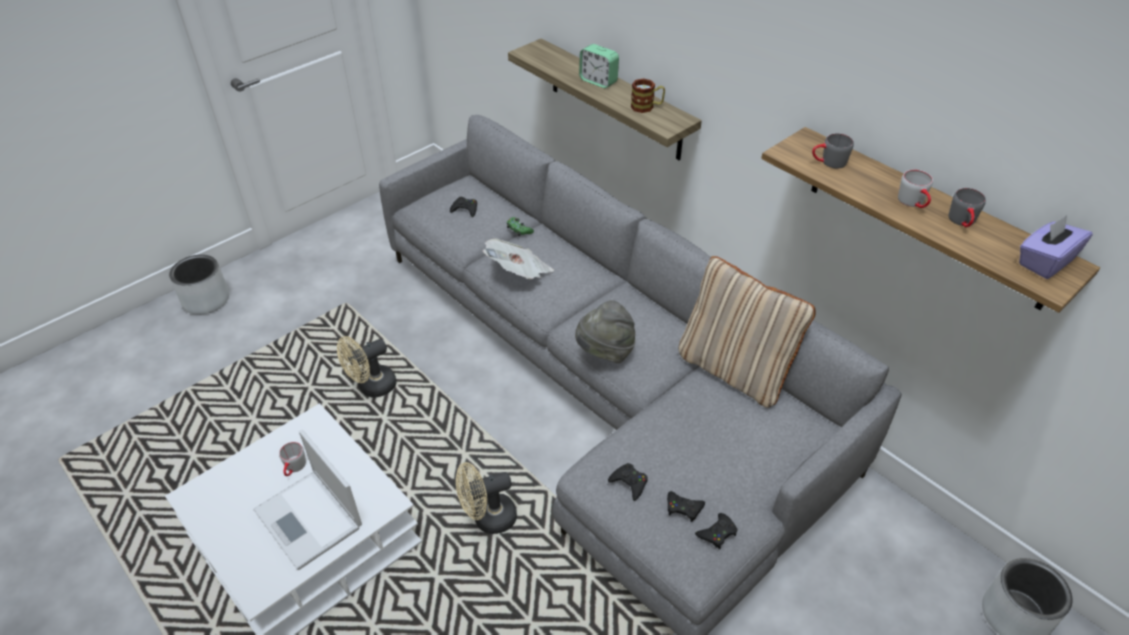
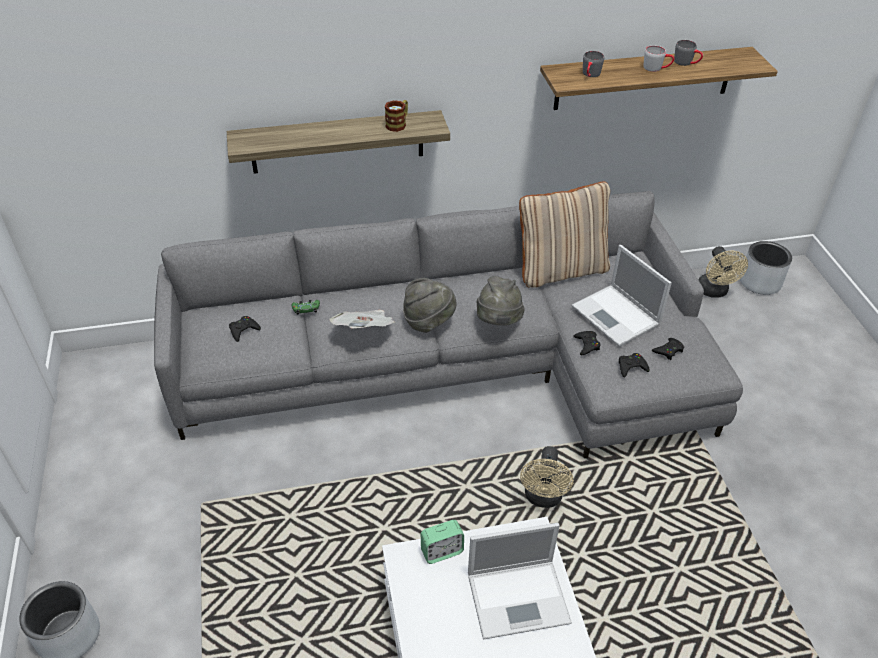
camera: 60 degrees left, 0 degrees up
grey mug [279,442,306,476] -> none
beige fan [337,336,397,397] -> beige fan moved to [698,246,748,298]
alarm clock [579,44,619,88] -> alarm clock moved to [421,520,464,564]
black game controller [695,513,738,549] -> black game controller moved to [573,331,601,355]
purple tissue box [1019,215,1093,279] -> none
none -> grey hat [403,278,456,333]
none -> laptop [572,245,672,347]

